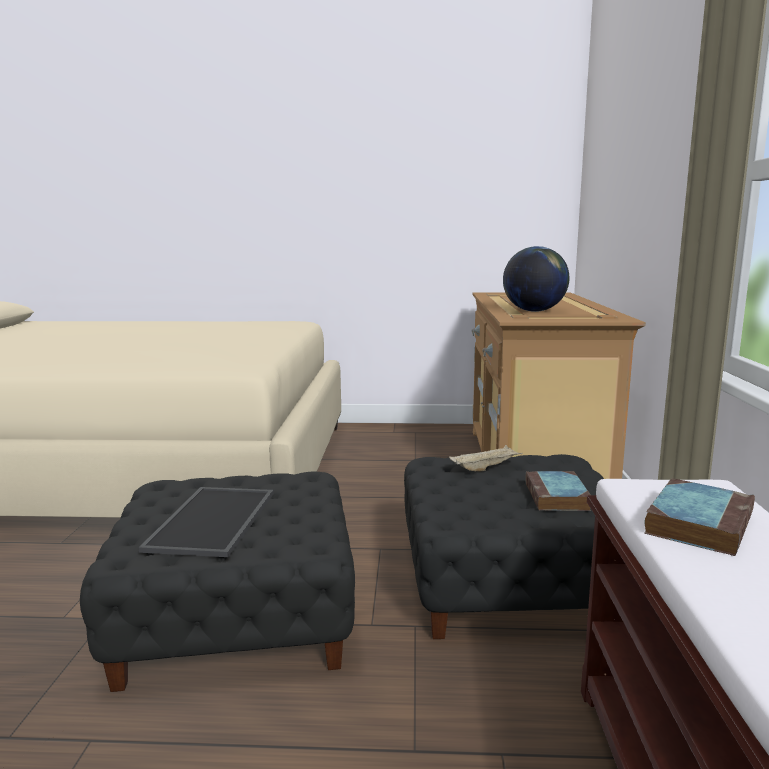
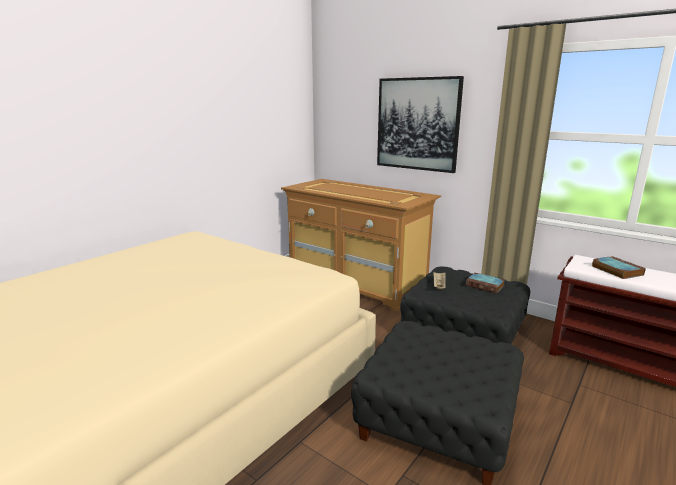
camera: 55 degrees left, 5 degrees up
tray [139,487,274,557] -> none
globe [503,246,569,312] -> none
none -> picture [377,76,464,173]

